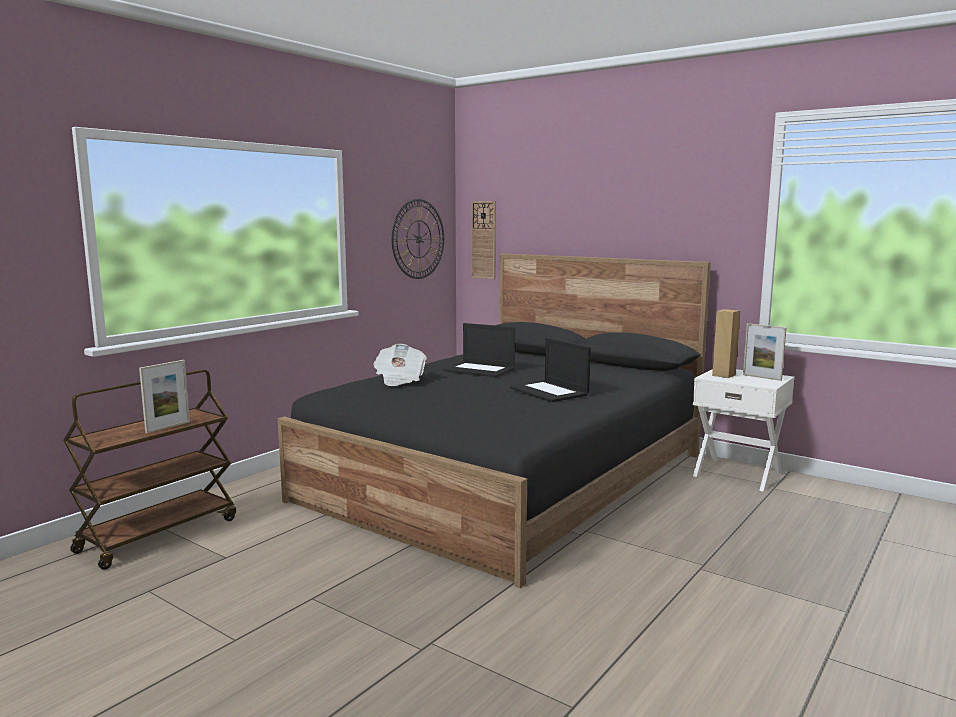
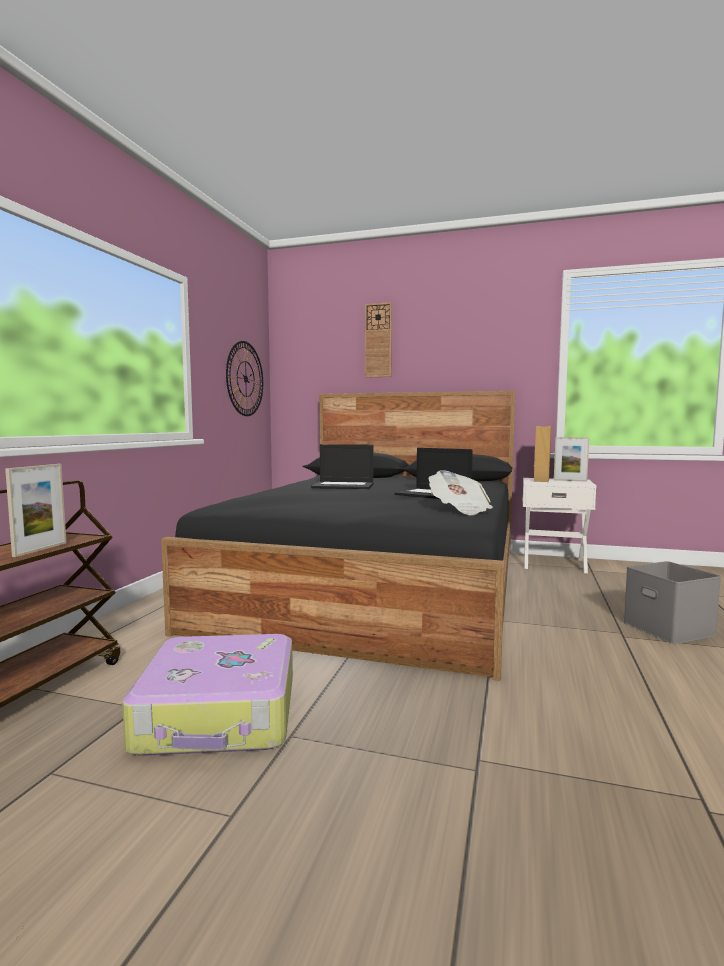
camera: 20 degrees left, 5 degrees down
newspaper [373,344,427,386] -> newspaper moved to [428,470,493,515]
wall clock [471,201,496,279] -> wall clock moved to [365,302,392,378]
none -> suitcase [122,634,293,756]
none -> grey storage box [623,561,721,644]

